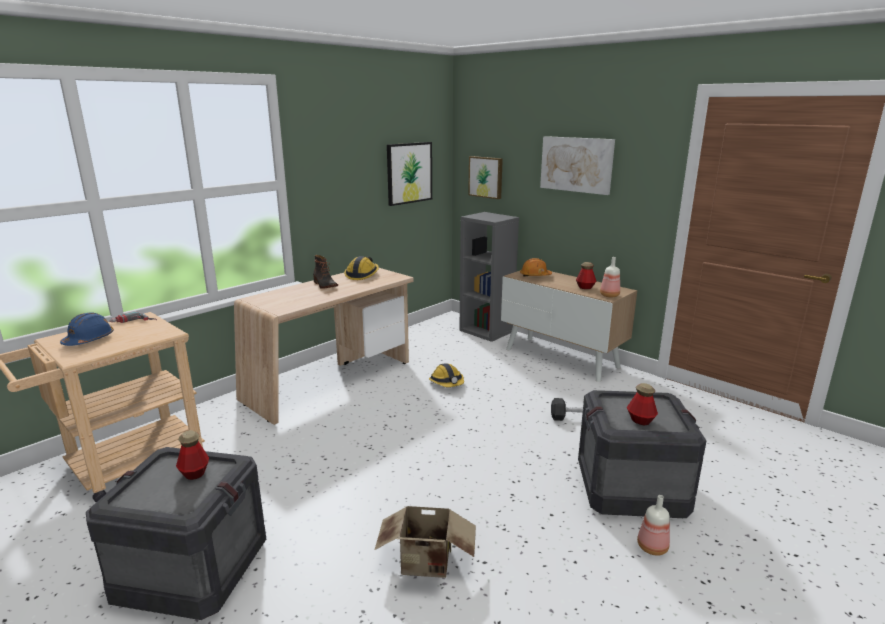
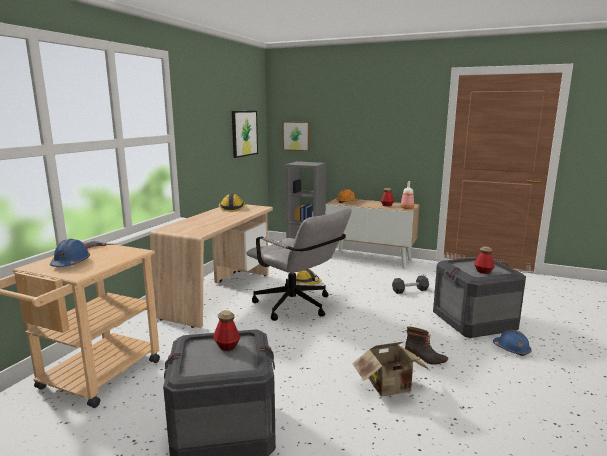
camera: 20 degrees left, 5 degrees down
boot [313,255,338,289] -> boot moved to [405,326,448,365]
picture [540,136,615,195] -> none
bottle [637,495,670,556] -> blue hard hat [493,330,532,356]
none -> grey office chair [246,208,351,321]

